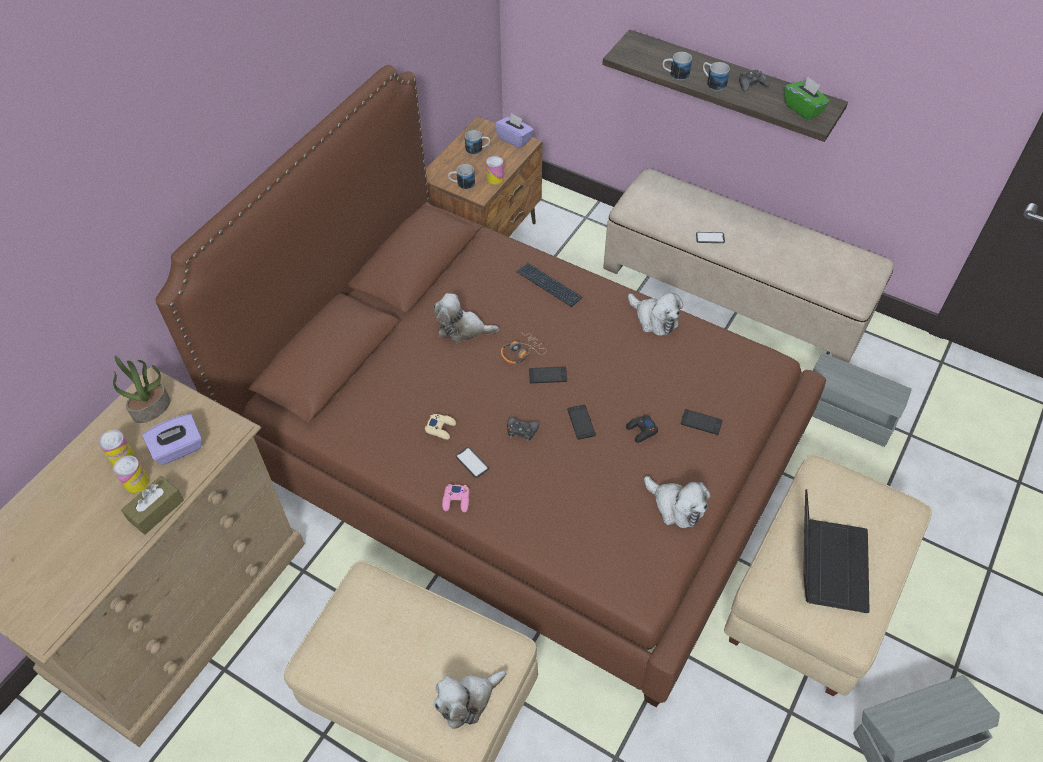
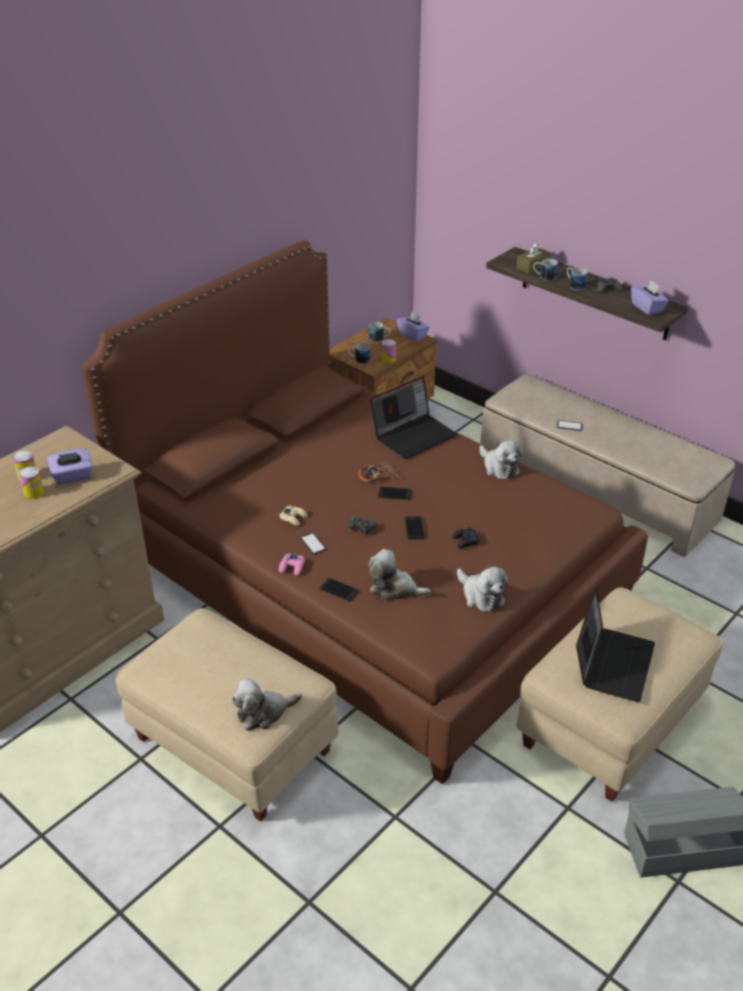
camera: 10 degrees right, 15 degrees down
potted plant [113,356,170,423] -> none
brown tissue box [121,476,184,535] -> brown tissue box moved to [516,242,551,274]
plush toy [434,293,499,343] -> plush toy moved to [368,549,431,601]
keyboard [516,263,582,307] -> laptop [370,376,457,459]
phone [681,409,723,435] -> phone moved to [320,578,359,601]
green tissue box [784,77,830,120] -> purple tissue box [631,280,669,315]
grey storage box [812,353,912,447] -> none

